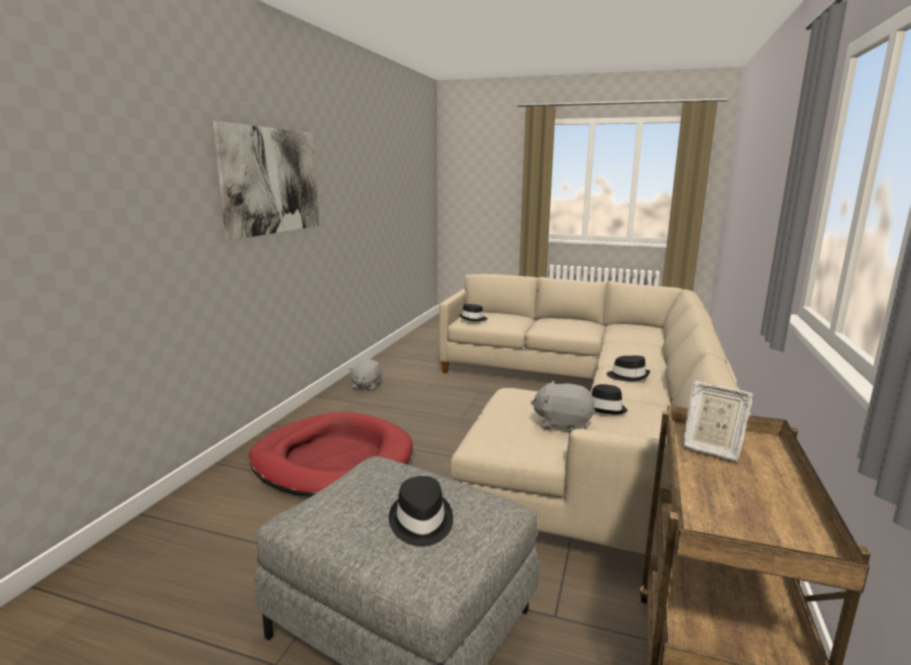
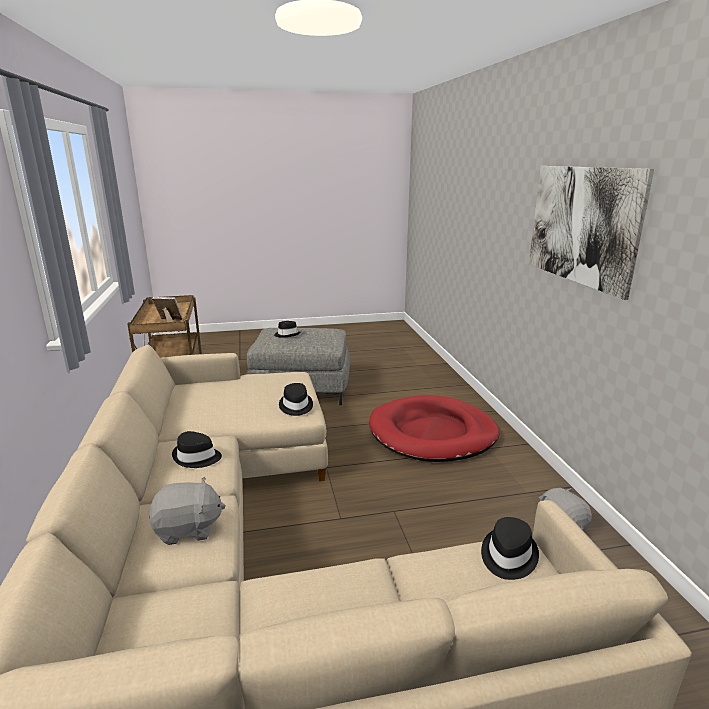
camera: 150 degrees right, 5 degrees up
grey plush toy [531,381,595,433] -> grey plush toy moved to [149,477,226,545]
black hat [592,384,628,415] -> black hat moved to [279,383,313,416]

